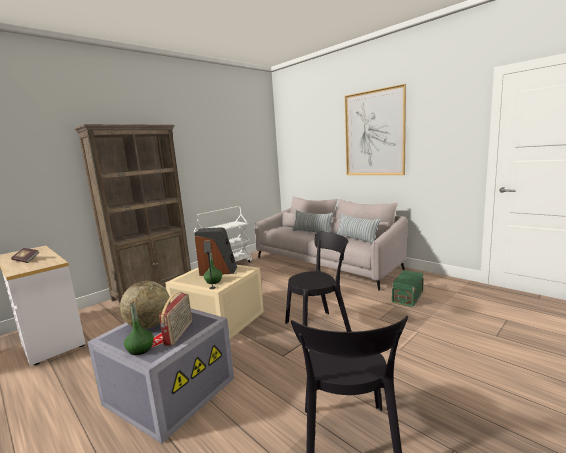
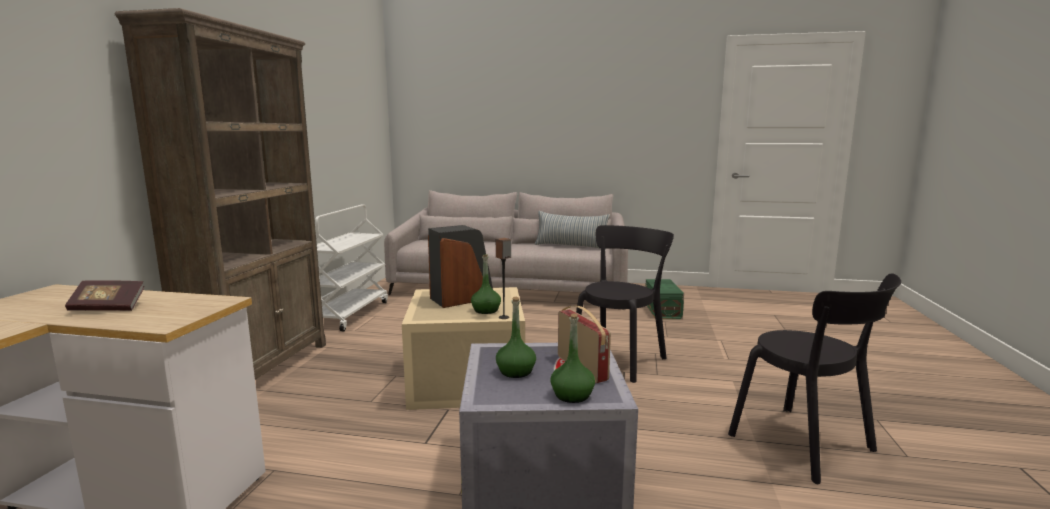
camera: 35 degrees left, 0 degrees up
globe [120,281,171,329] -> green bottle [496,297,536,378]
pillow [292,210,334,233] -> none
picture [345,84,406,175] -> none

